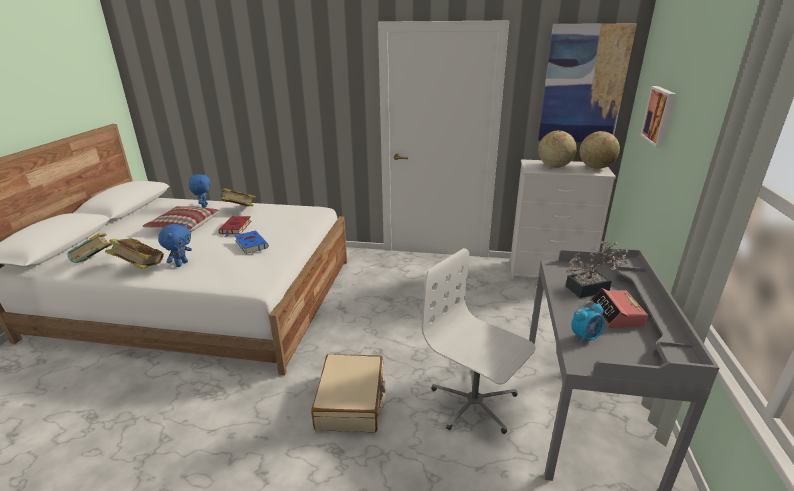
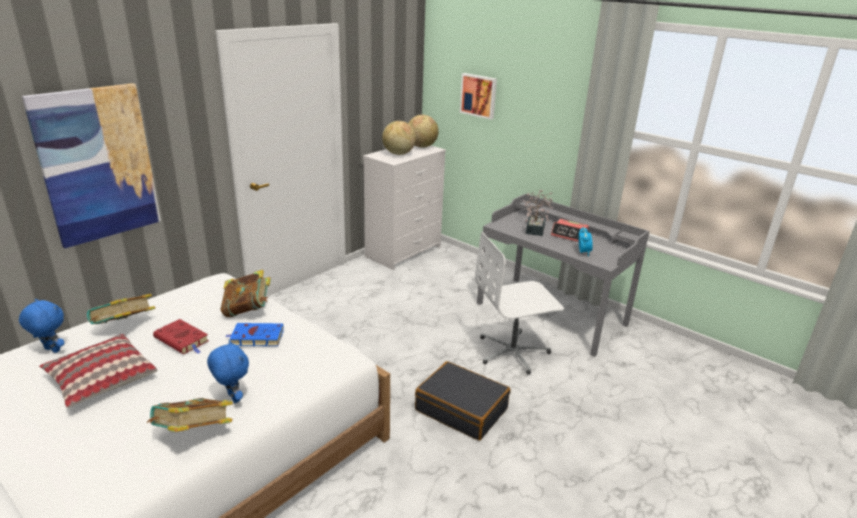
camera: 60 degrees left, 0 degrees up
book [67,233,113,263] -> book moved to [220,270,271,317]
beige suitcase [311,354,385,433] -> black suitcase [415,361,510,441]
picture [538,23,637,142] -> picture moved to [22,83,161,248]

